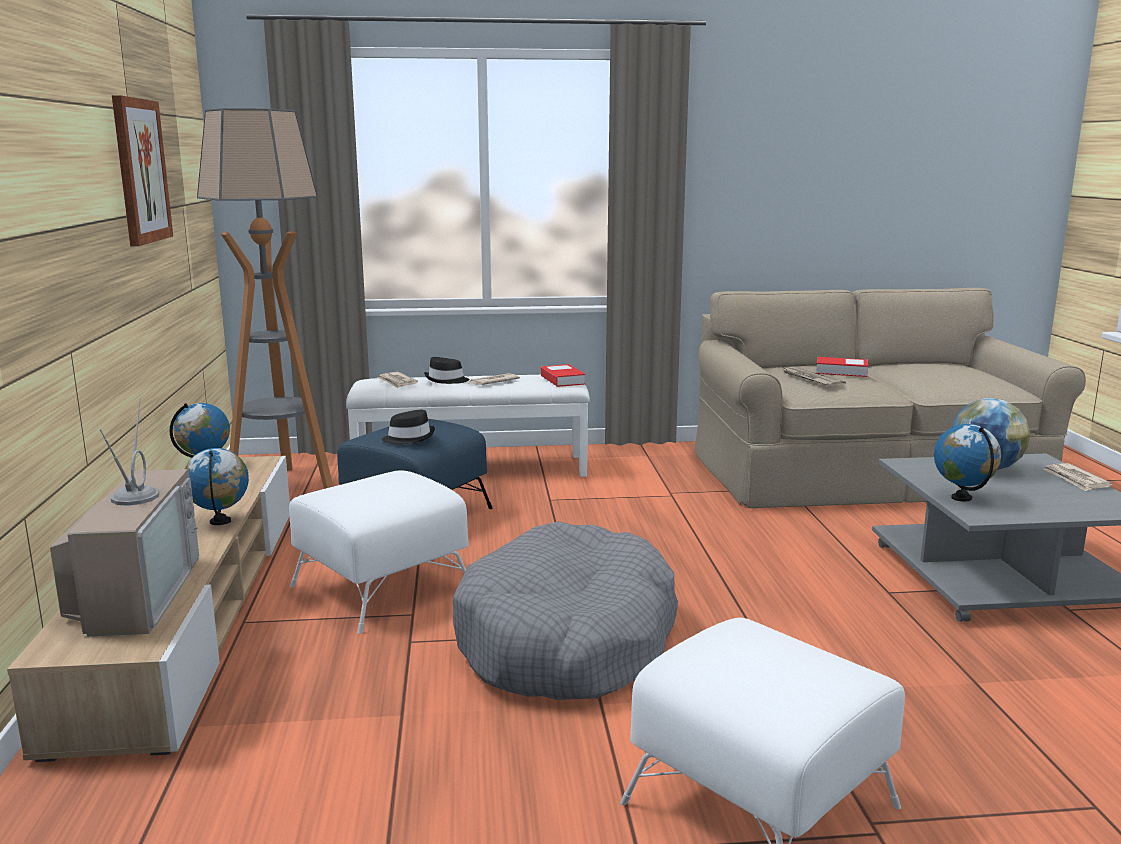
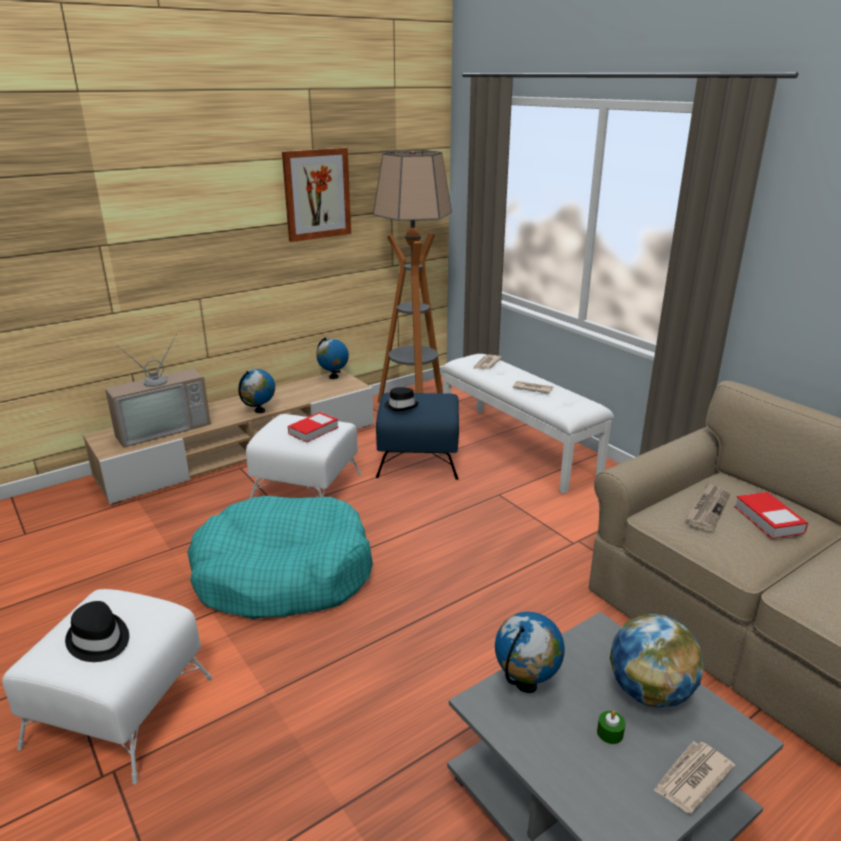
camera: 60 degrees right, 10 degrees up
black hat [424,357,470,384] -> black hat moved to [65,601,129,662]
grey dog bed [452,521,678,700] -> turquoise dog bed [187,496,373,619]
book [541,364,585,387] -> book moved to [288,412,339,442]
none -> green candle [597,711,626,744]

